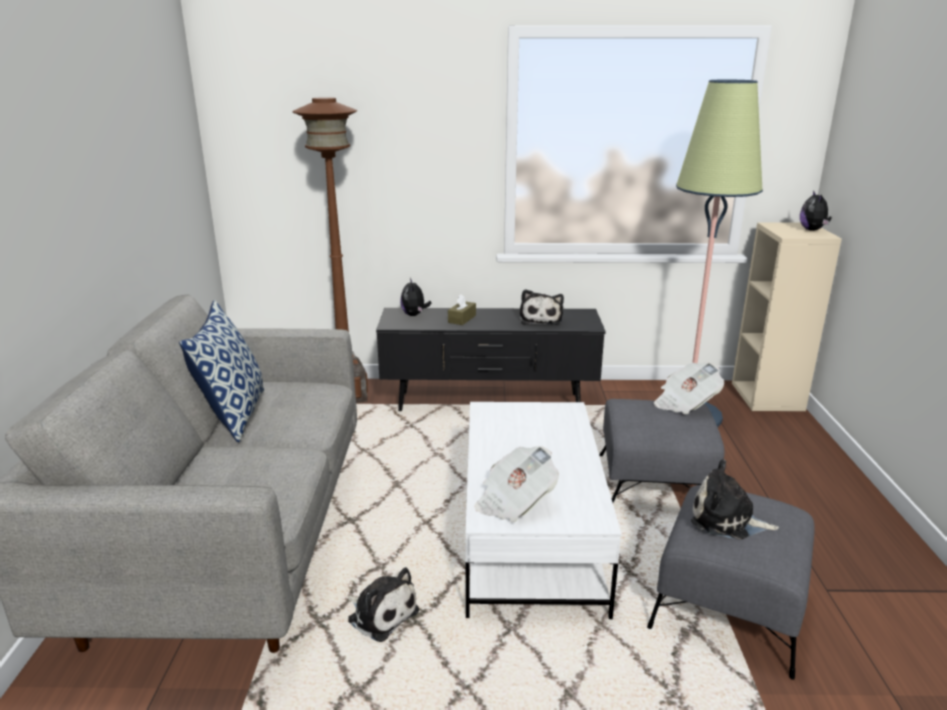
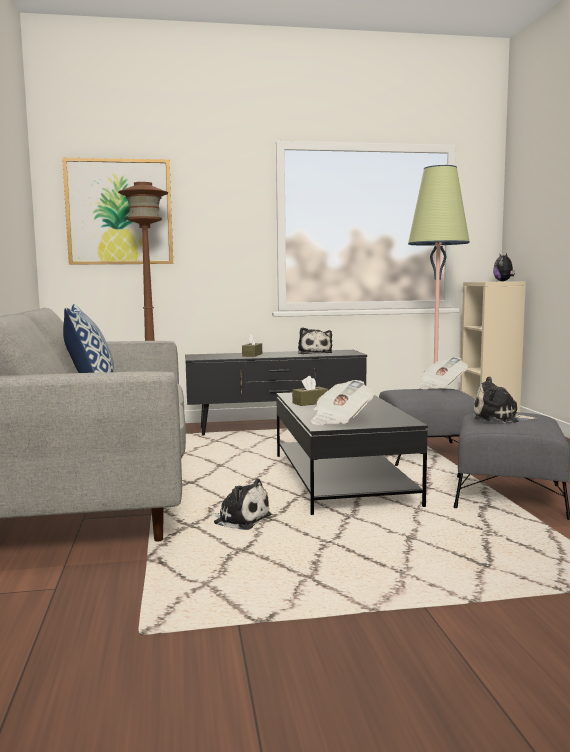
camera: 10 degrees left, 15 degrees down
plush toy [400,278,431,316] -> none
white coffee table [465,402,621,619] -> black coffee table [277,393,428,515]
none -> picture [62,158,173,265]
none -> brown tissue box [292,376,328,406]

